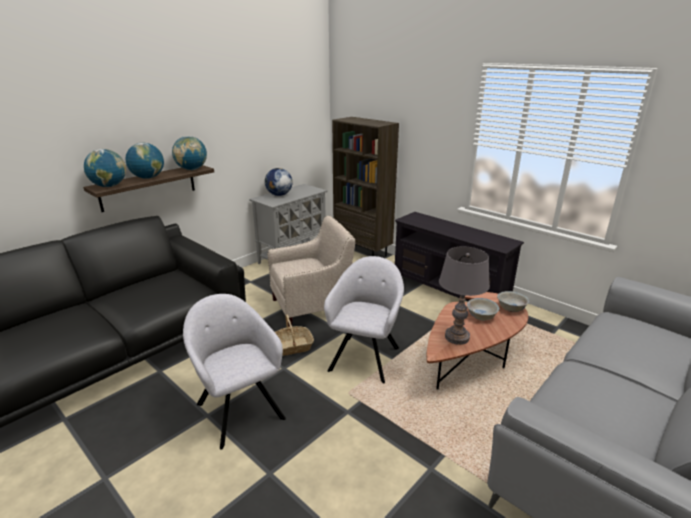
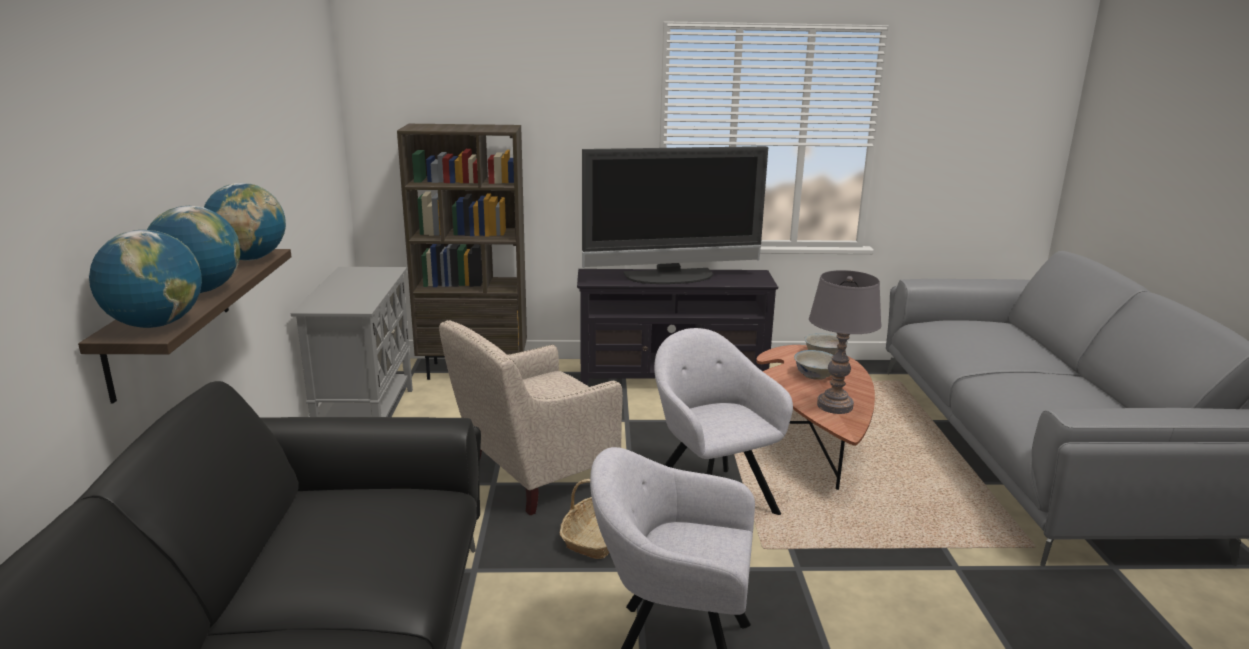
camera: 45 degrees left, 5 degrees down
globe [265,168,293,196] -> none
beige armchair [268,216,355,327] -> beige armchair turned 150 degrees counterclockwise [439,320,623,516]
none -> television [582,146,768,284]

